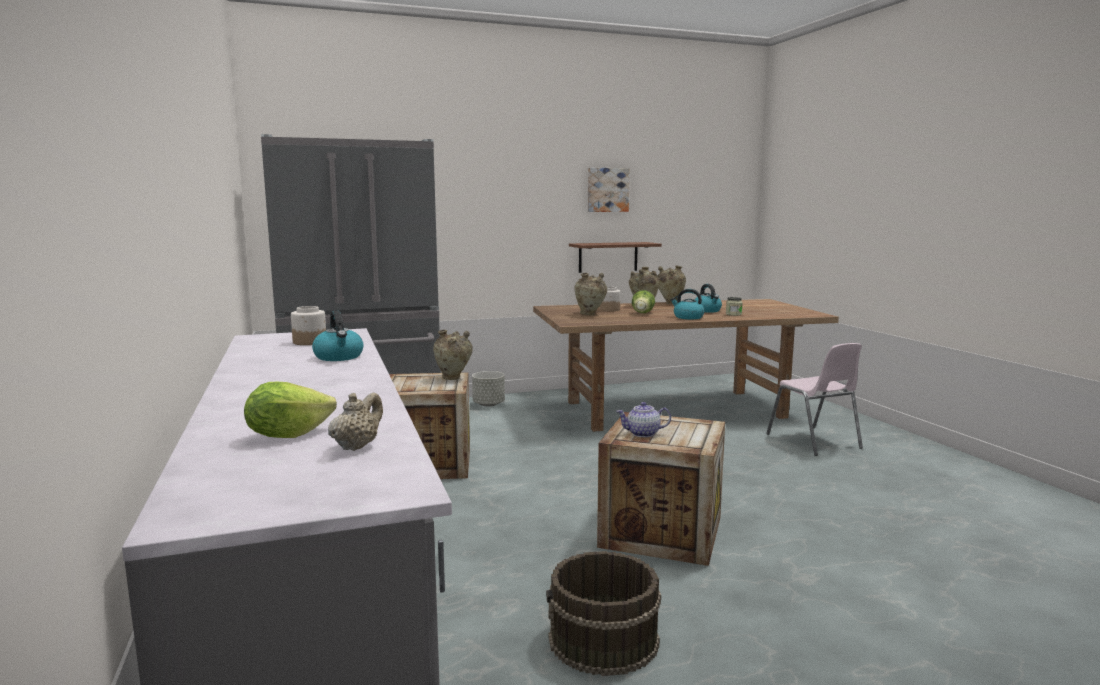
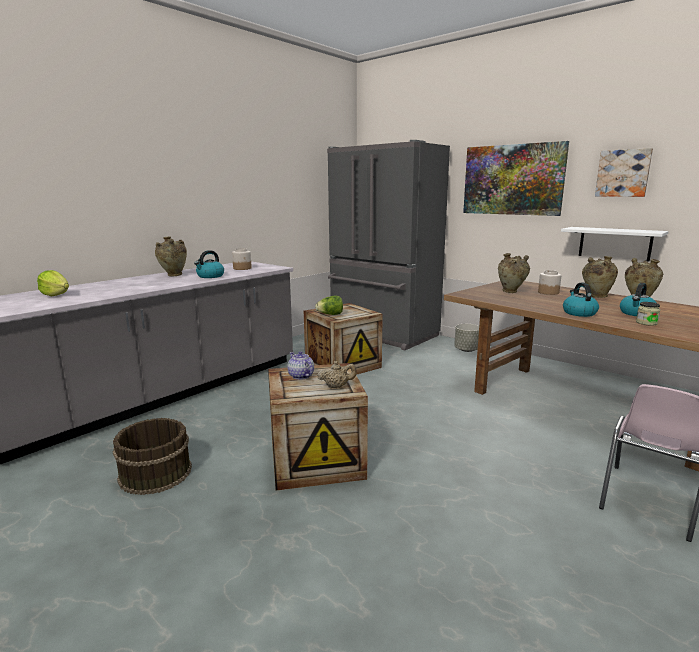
camera: 60 degrees right, 5 degrees up
beige teapot [328,393,383,451] -> beige teapot moved to [317,361,356,388]
beige vase [433,330,473,380] -> beige vase moved to [155,237,187,276]
brown shelf [569,242,662,273] -> white shelf [561,227,669,261]
lettuce [632,290,655,313] -> lettuce moved to [315,296,343,315]
none -> picture [463,141,569,216]

